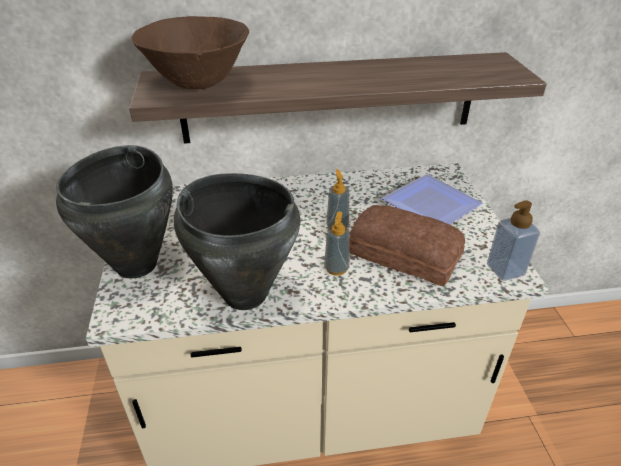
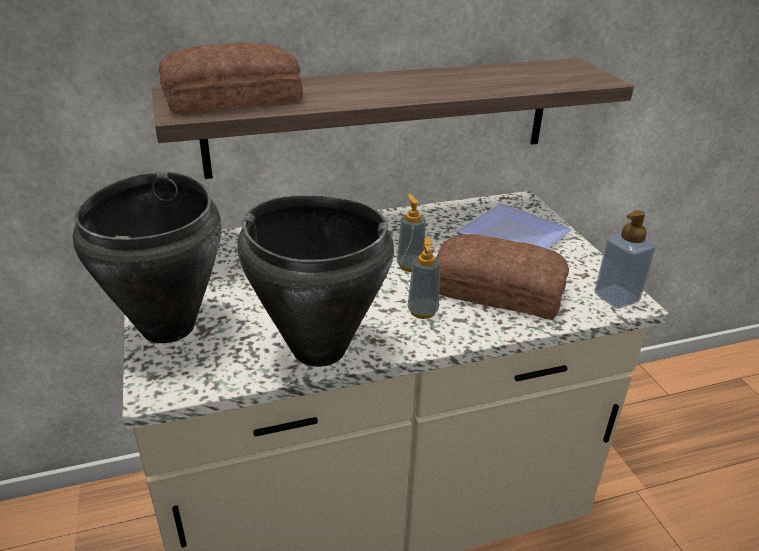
camera: 10 degrees left, 5 degrees down
brown bowl [131,16,249,89] -> bread [159,43,303,114]

